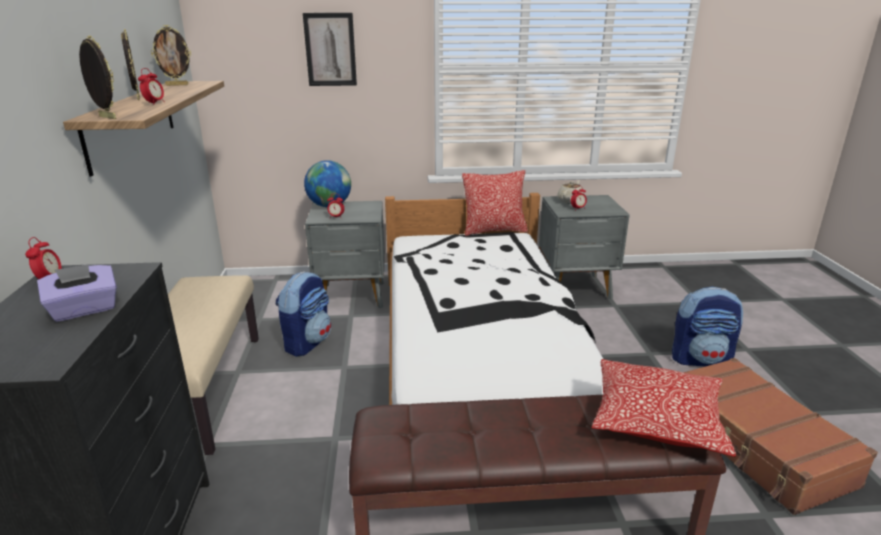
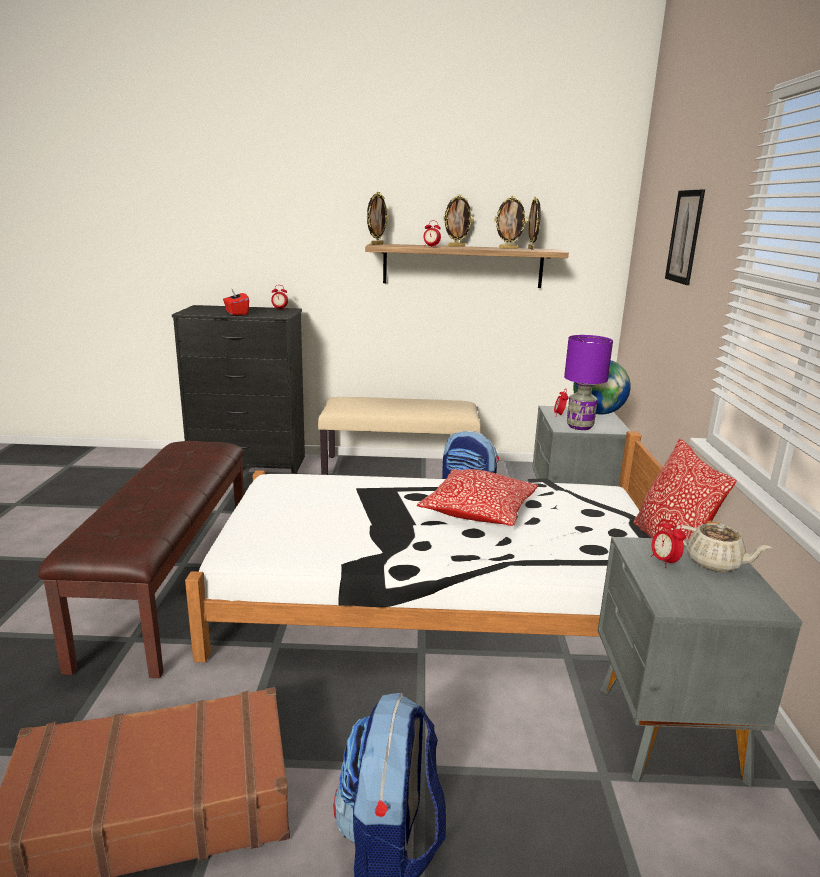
camera: 95 degrees right, 5 degrees down
purple tissue box [37,264,117,322] -> red tissue box [223,288,249,315]
pillow [592,359,736,457] -> pillow moved to [417,469,538,526]
none -> picture frame [494,196,527,249]
none -> purple table lamp [564,335,613,430]

